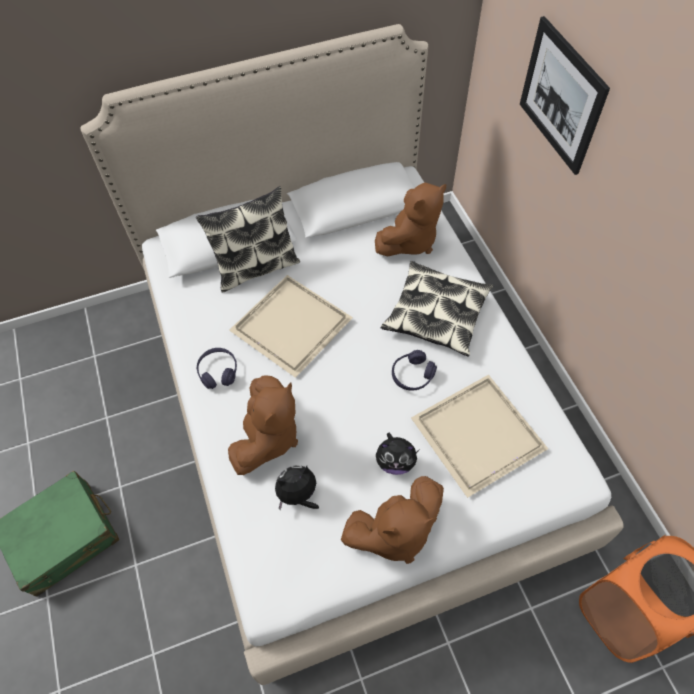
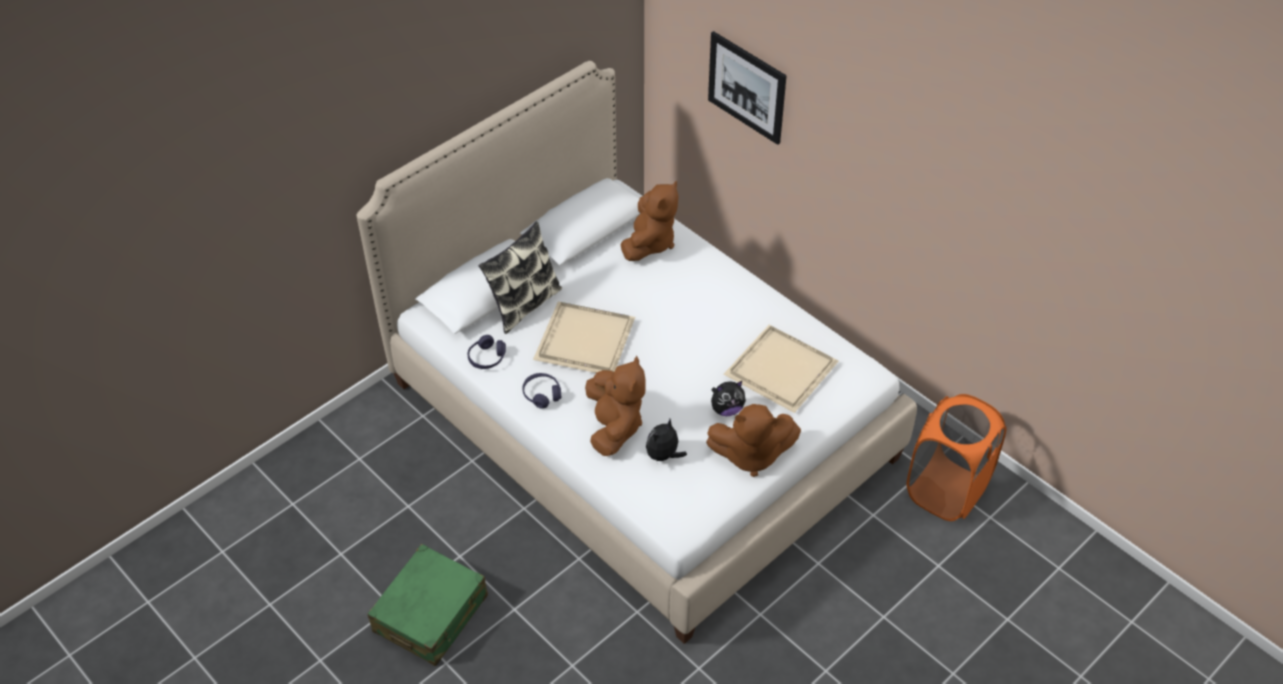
camera: 25 degrees left, 10 degrees down
brown plush toy [341,476,444,564] -> brown plush toy turned 45 degrees clockwise [706,404,801,477]
pillow [381,261,493,357] -> none
purple headphones [392,350,437,391] -> purple headphones moved to [467,335,506,369]

